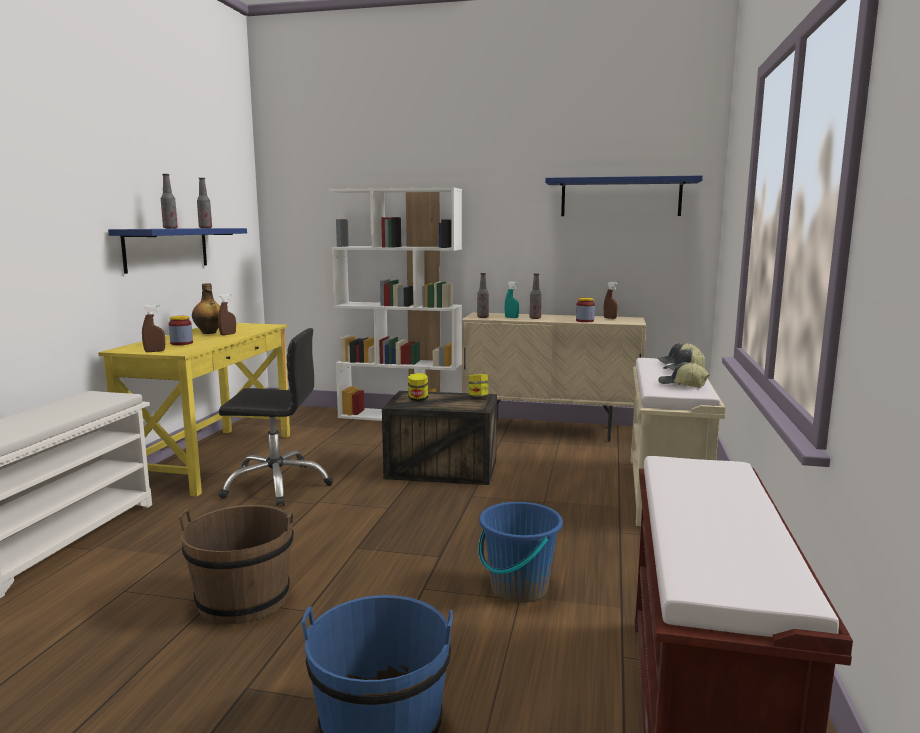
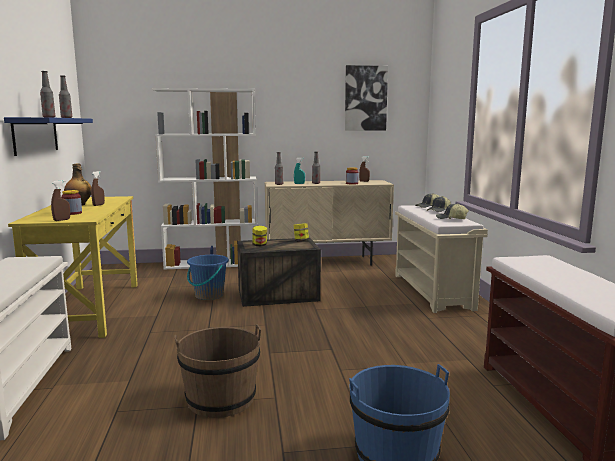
camera: 20 degrees left, 0 degrees up
black office chair [218,328,333,506] -> none
blue bucket [478,502,563,603] -> blue bucket moved to [187,255,229,300]
blue shelf [545,175,703,216] -> picture [345,65,388,130]

